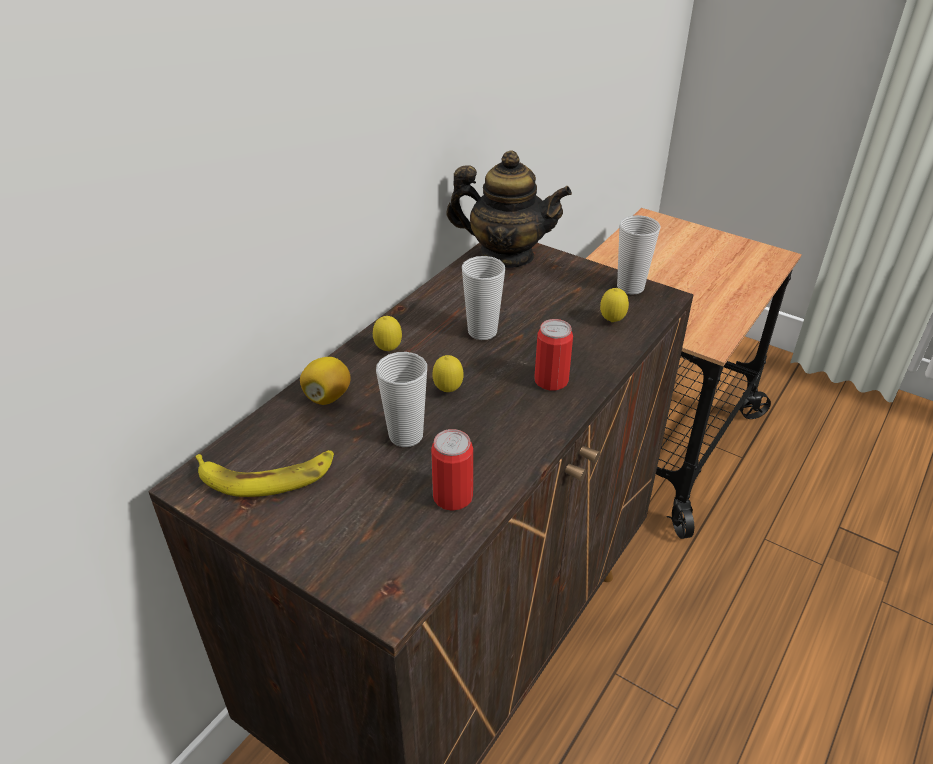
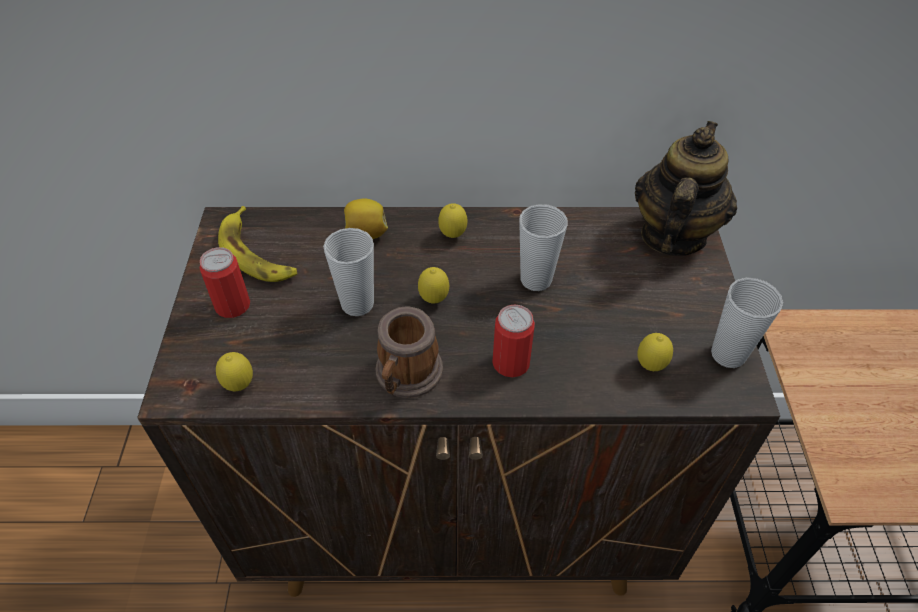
camera: 55 degrees right, 10 degrees up
can [431,429,473,511] -> can moved to [199,247,250,318]
teapot [446,150,572,268] -> teapot turned 135 degrees counterclockwise [635,121,737,256]
none -> lemon [216,352,253,391]
none -> mug [375,306,443,398]

